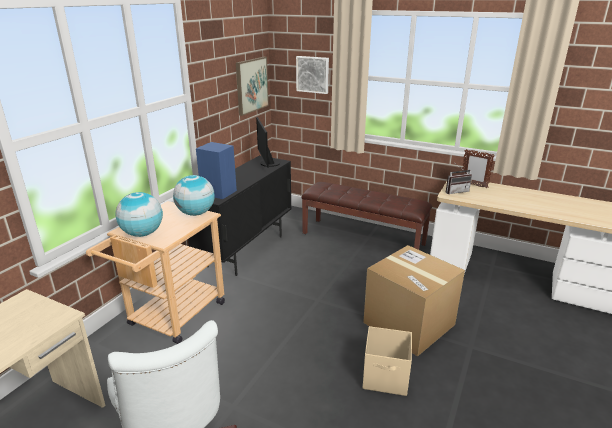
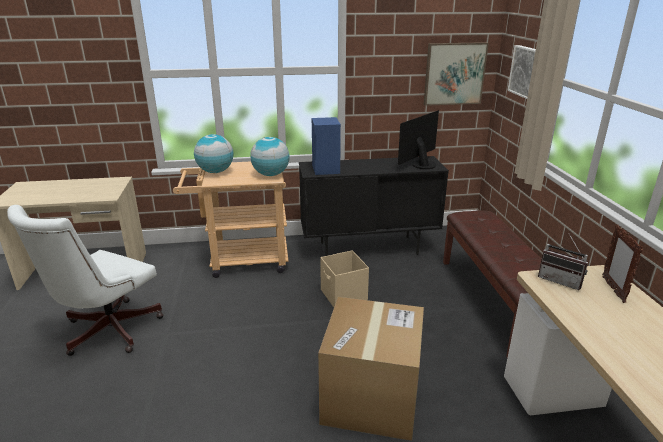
camera: 55 degrees right, 0 degrees up
beige storage box [363,326,412,396] -> beige storage box moved to [320,250,369,307]

